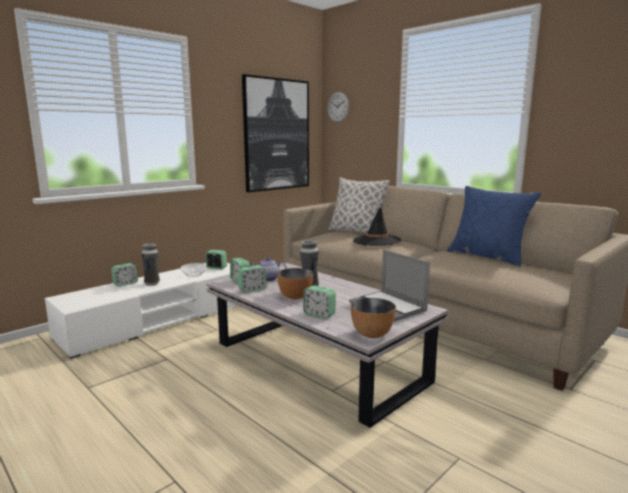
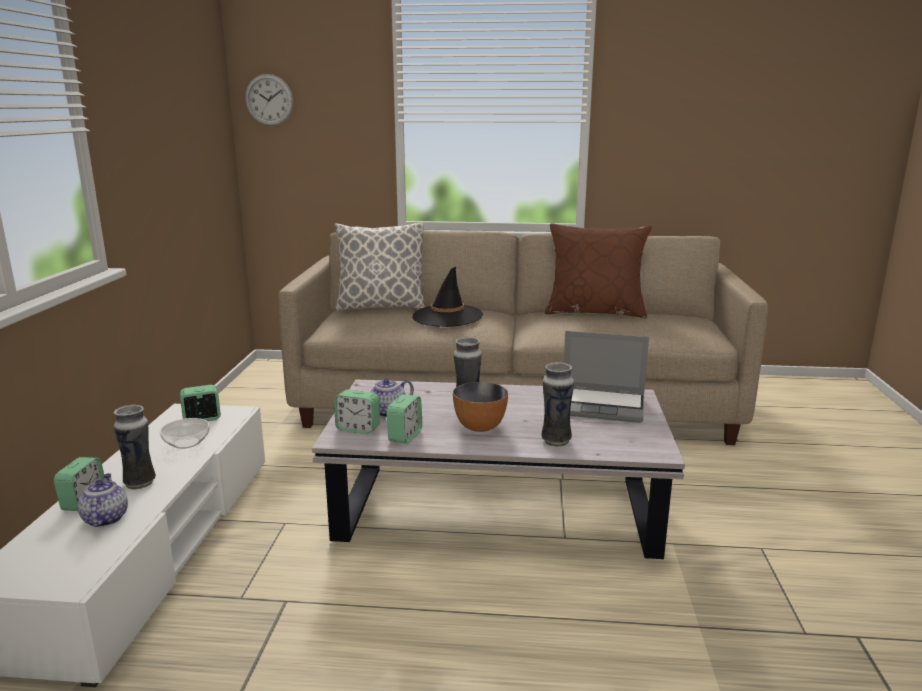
camera: 40 degrees left, 5 degrees up
picture [242,74,309,192] -> none
alarm clock [303,285,336,319] -> vase [541,362,574,447]
bowl [351,298,396,338] -> none
blue pillow [447,186,541,267] -> brown pillow [545,223,652,319]
none -> teapot [77,473,128,527]

